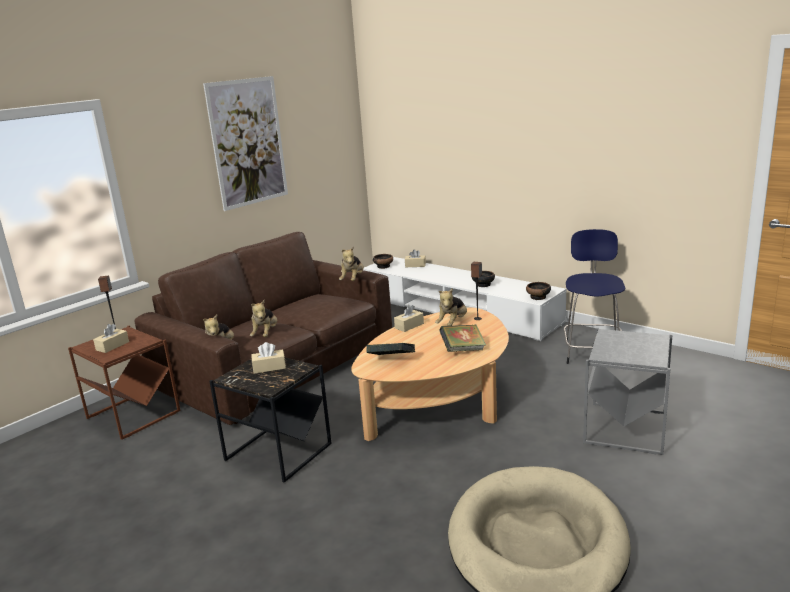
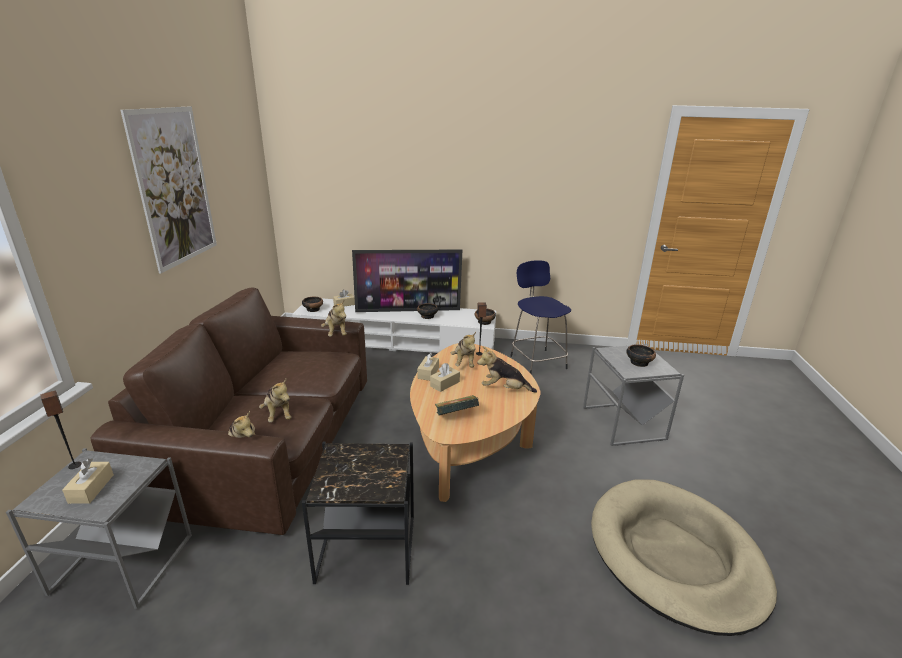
camera: 35 degrees left, 5 degrees up
brown side table [68,326,180,440] -> grey side table [6,448,192,609]
beige tissue box [251,342,286,374] -> beige tissue box moved to [430,363,460,392]
book [439,325,486,352] -> plush toy [477,347,537,393]
none -> television [352,250,462,312]
none -> bowl [626,344,656,367]

